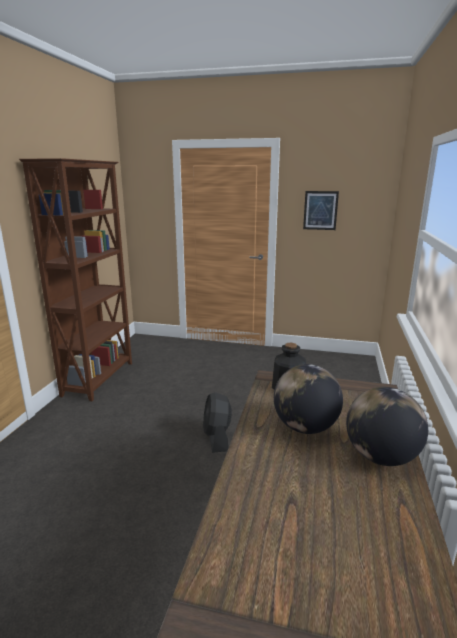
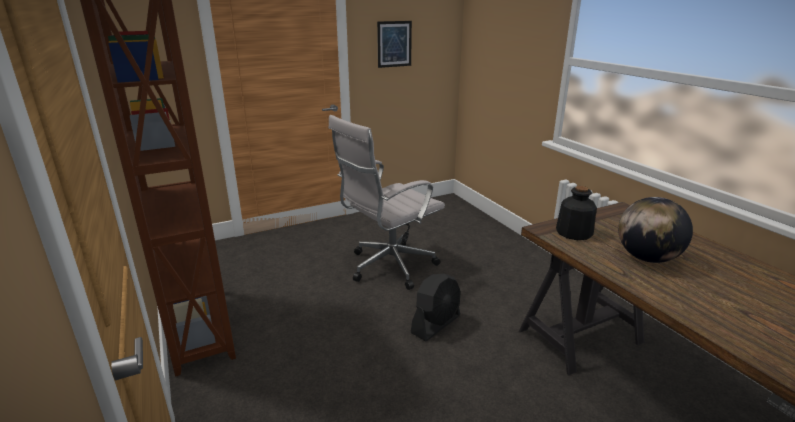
camera: 40 degrees left, 5 degrees up
black fan [203,392,232,453] -> black fan turned 90 degrees counterclockwise [411,274,461,341]
globe [346,387,428,466] -> none
none -> white office chair [328,115,445,290]

